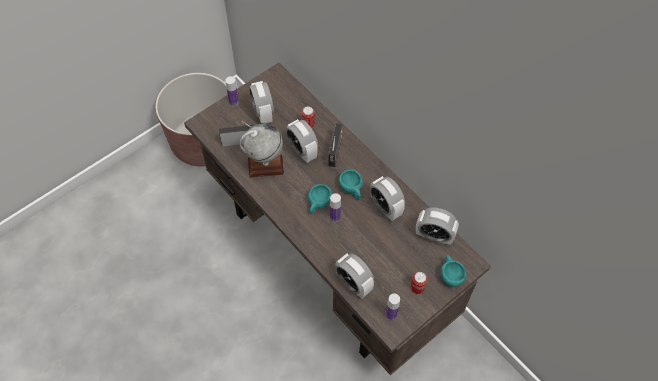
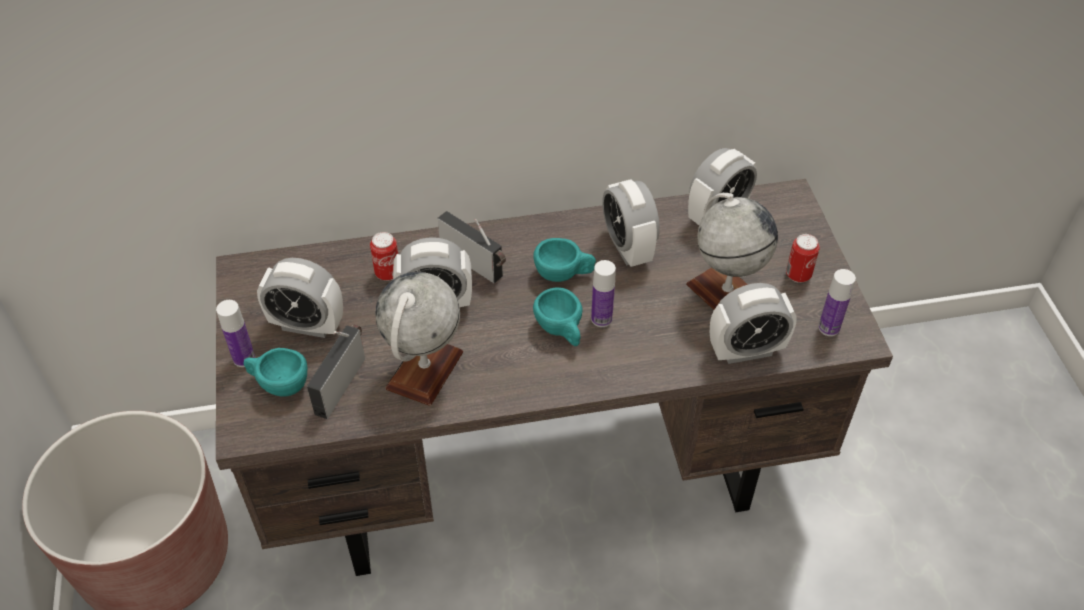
camera: 60 degrees left, 10 degrees down
alarm clock [370,176,405,221] -> alarm clock turned 75 degrees clockwise [602,179,660,267]
turquoise cup [441,255,467,287] -> turquoise cup moved to [244,348,307,397]
none -> globe [686,193,778,310]

